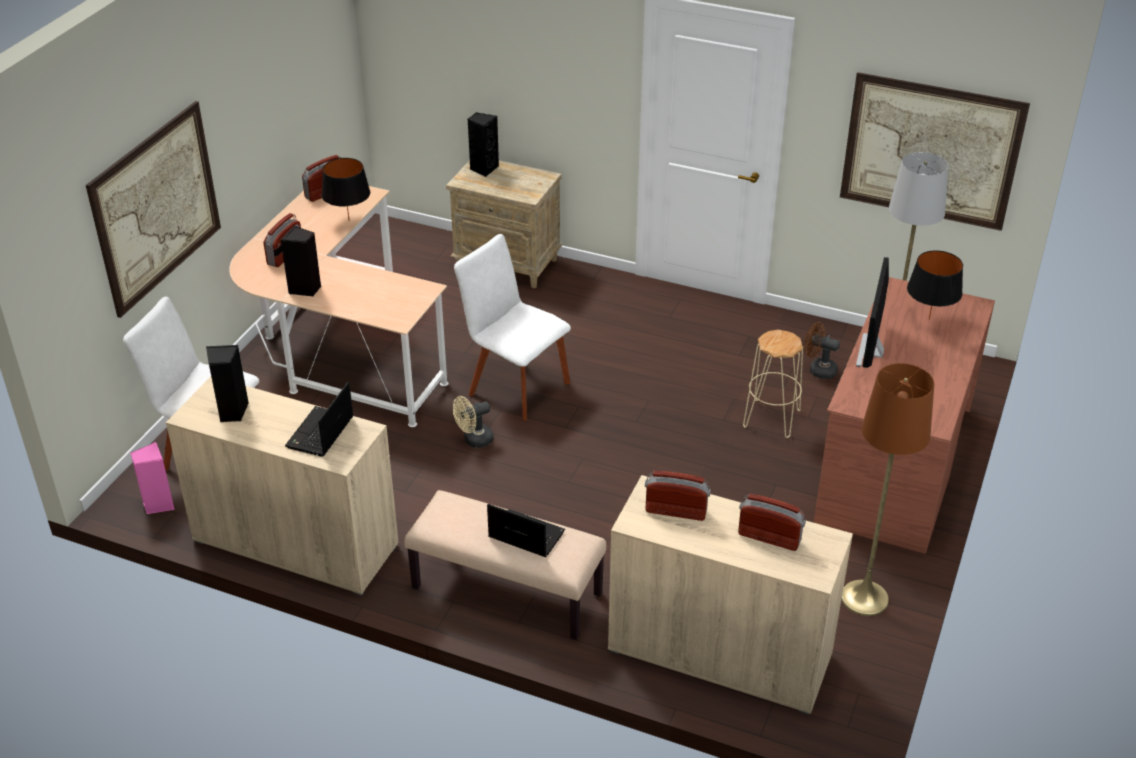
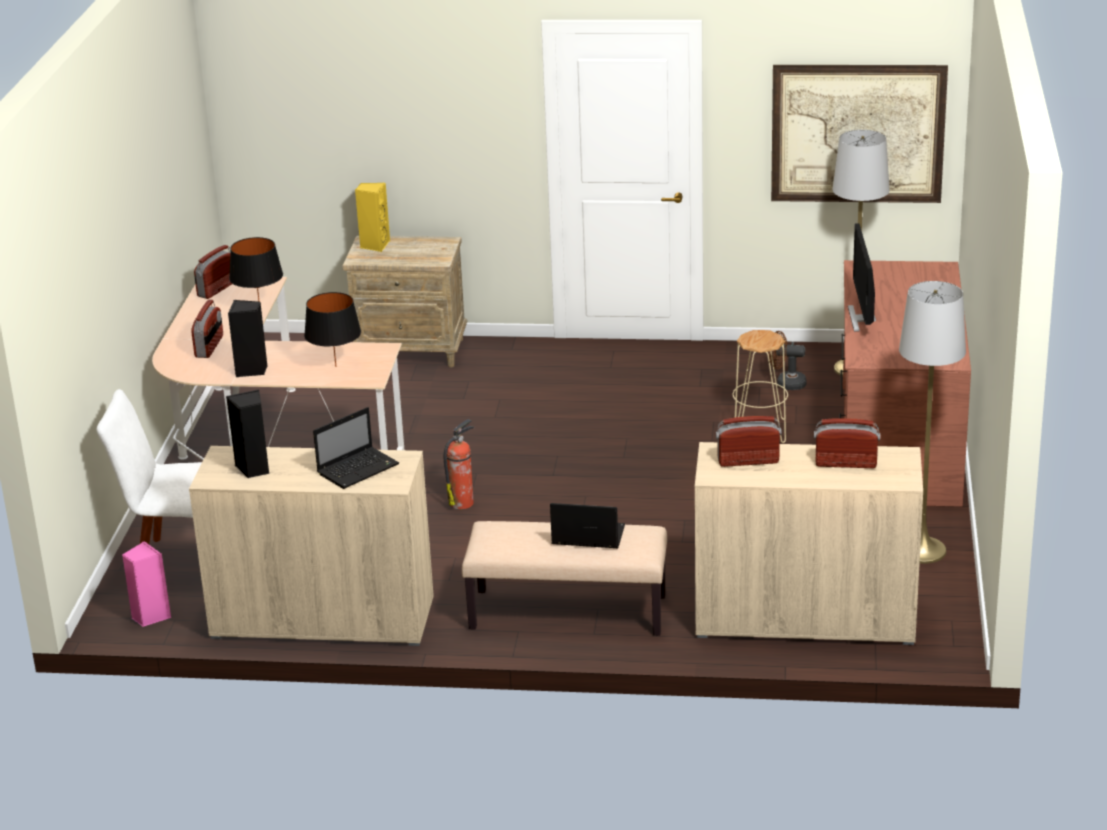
camera: 15 degrees left, 10 degrees down
picture [86,101,221,318] -> none
laptop [285,382,354,457] -> laptop turned 135 degrees counterclockwise [313,407,399,489]
beige fan [453,396,494,448] -> fire extinguisher [444,419,474,509]
white chair [454,234,571,421] -> none
black speaker [468,112,499,177] -> yellow speaker [355,183,390,252]
brown floor lamp [841,363,934,616] -> grey floor lamp [899,281,966,564]
black table lamp [907,250,963,320] -> black table lamp moved to [304,292,361,367]

